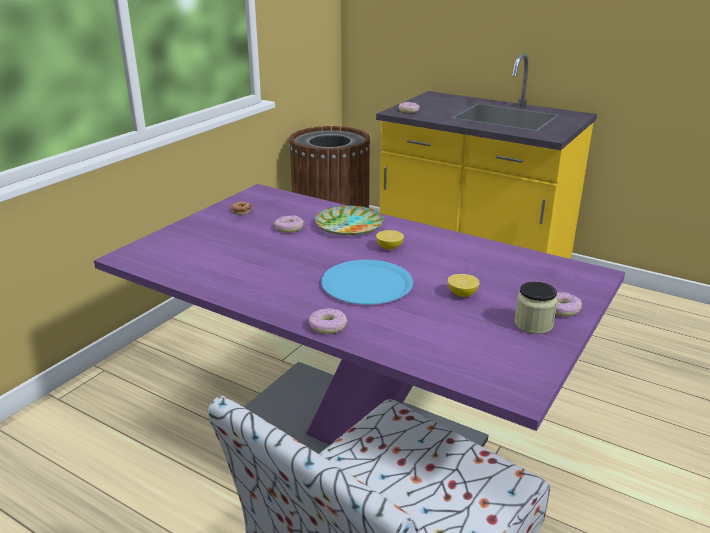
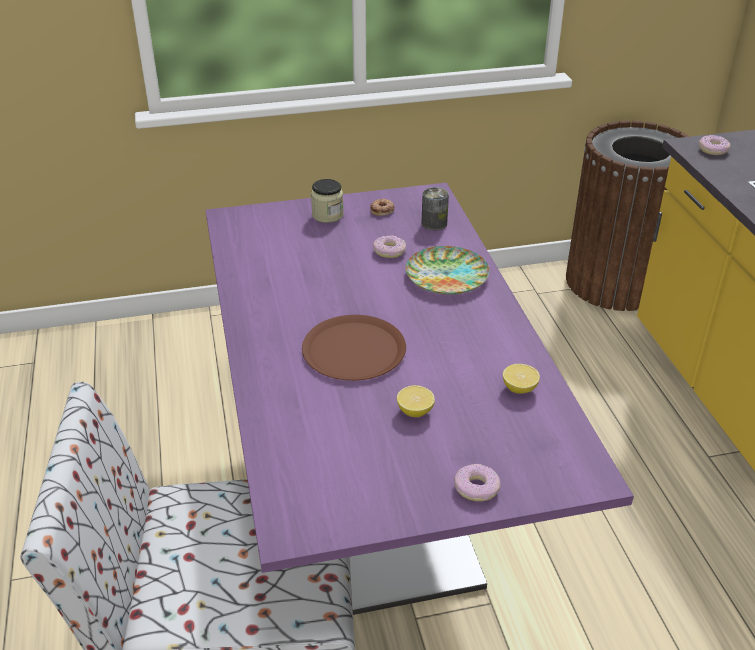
camera: 45 degrees right, 10 degrees up
donut [309,308,347,334] -> none
blue plate [321,260,413,304] -> brown plate [302,315,406,381]
lemon [376,230,404,250] -> lemon moved to [503,364,540,394]
jar [514,282,557,334] -> jar moved to [311,179,344,223]
none -> can [421,187,449,231]

